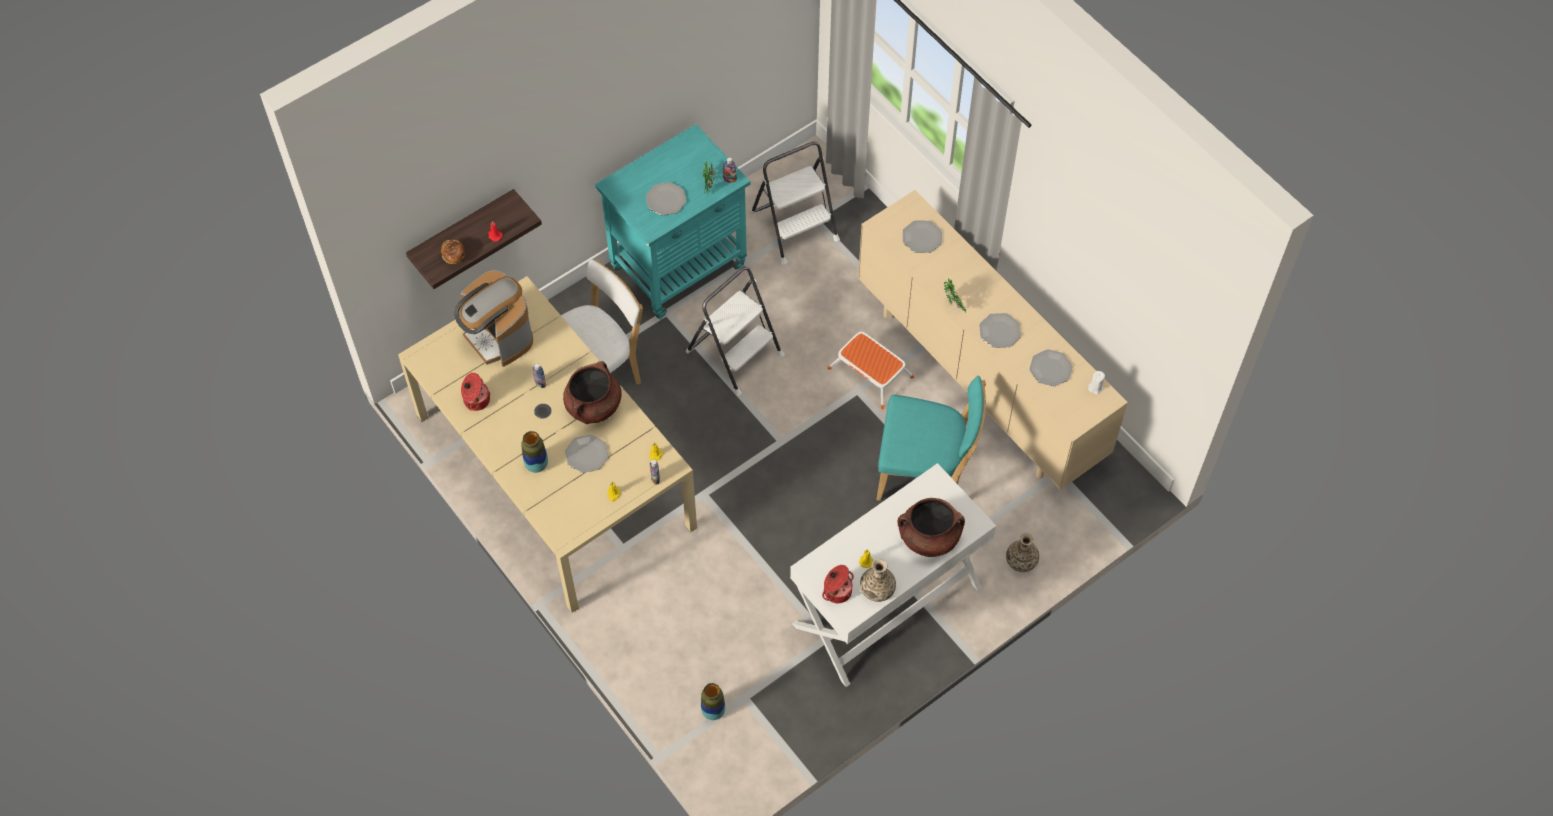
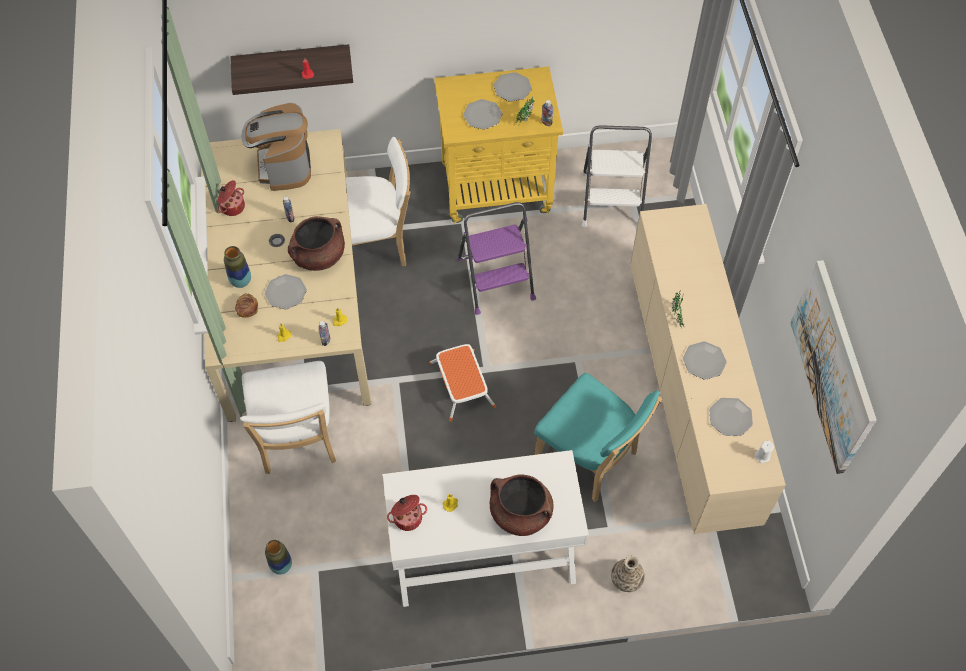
camera: 30 degrees right, 0 degrees up
bread [441,240,465,264] -> bread moved to [235,293,258,318]
turquoise cart [595,124,750,320] -> yellow cart [434,66,563,224]
white step ladder [686,267,785,396] -> purple step ladder [457,202,536,315]
orange step ladder [827,332,914,409] -> orange step ladder moved to [428,344,497,422]
vase [860,558,896,602] -> none
plate [903,220,942,253] -> plate moved to [493,72,532,102]
none -> white chair [240,361,336,474]
none -> picture [790,260,877,474]

